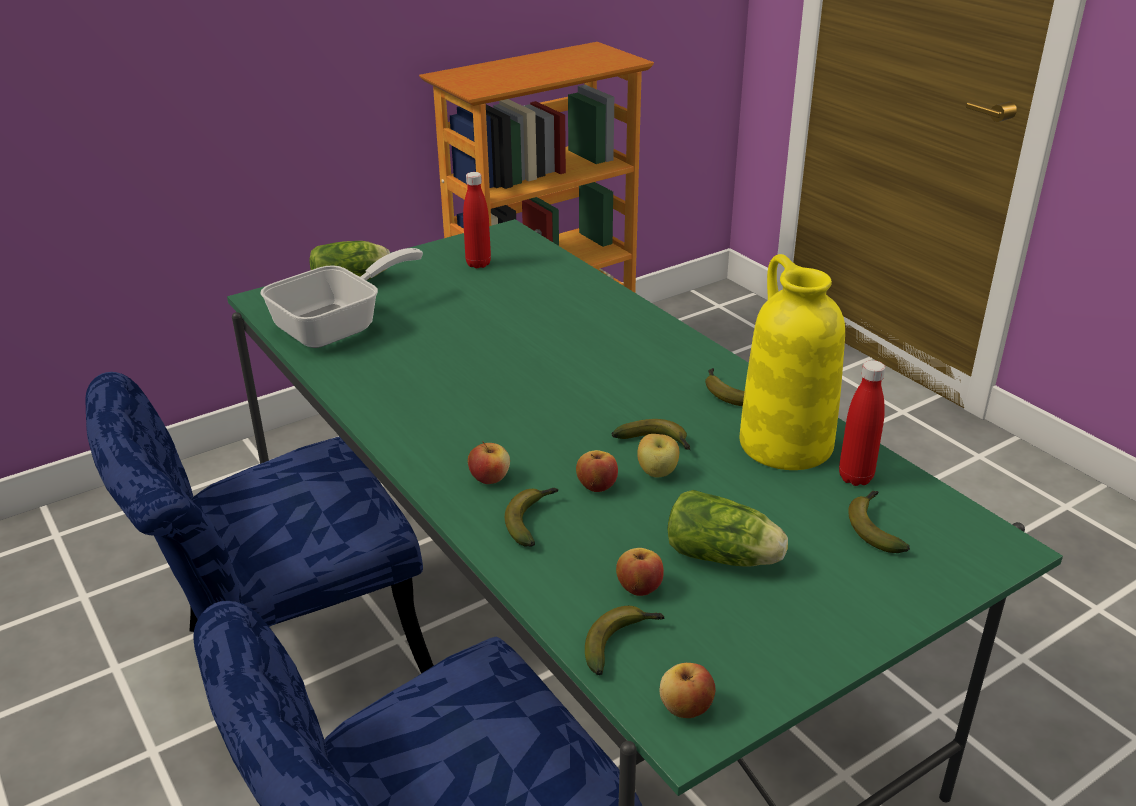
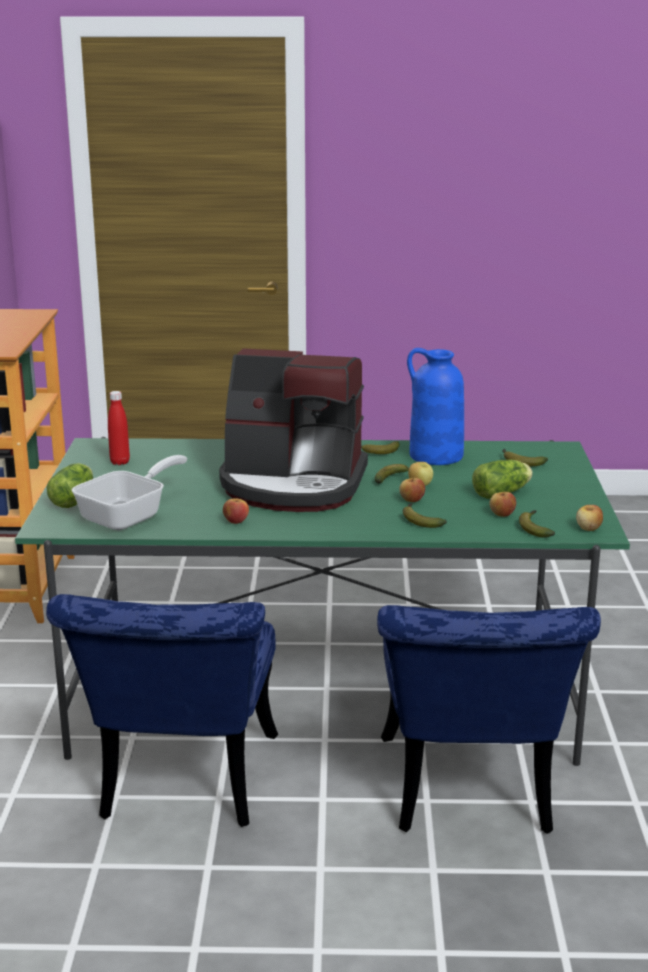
camera: 55 degrees left, 10 degrees down
frying pan [260,248,423,348] -> frying pan turned 45 degrees clockwise [72,455,187,530]
apple [468,442,510,484] -> apple moved to [223,498,249,524]
yellow vase [740,254,845,470] -> blue vase [407,348,464,465]
red bottle [839,360,885,486] -> none
none -> coffee machine [219,348,368,512]

